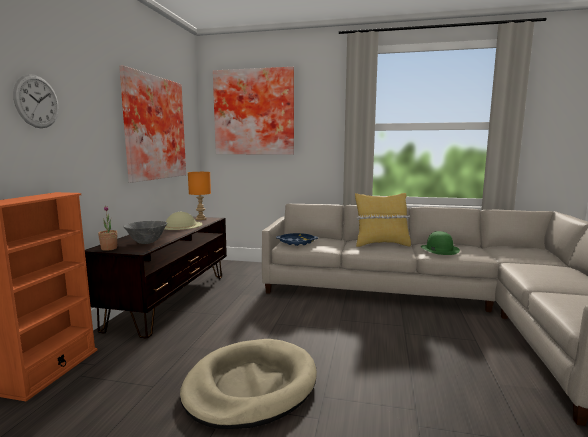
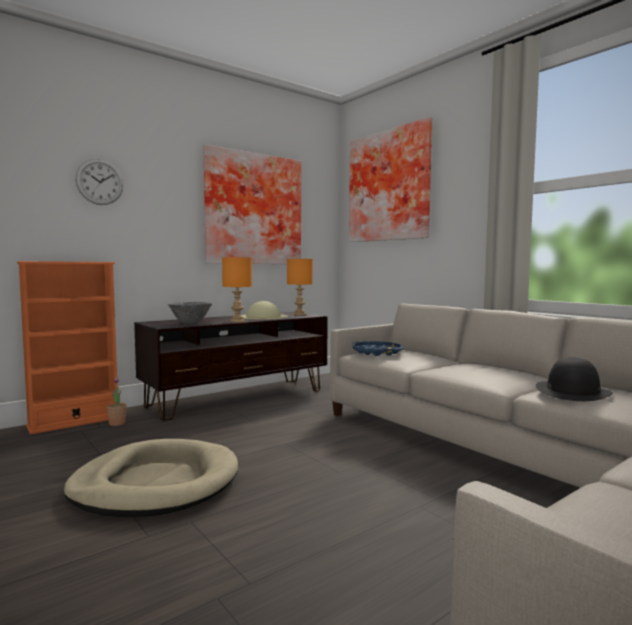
camera: 40 degrees right, 5 degrees down
potted plant [98,206,117,251] -> potted plant moved to [107,378,127,426]
yellow pillow [355,193,411,247] -> none
green hat [421,231,460,255] -> black hat [536,358,613,401]
none -> orange table lamp [222,257,252,323]

